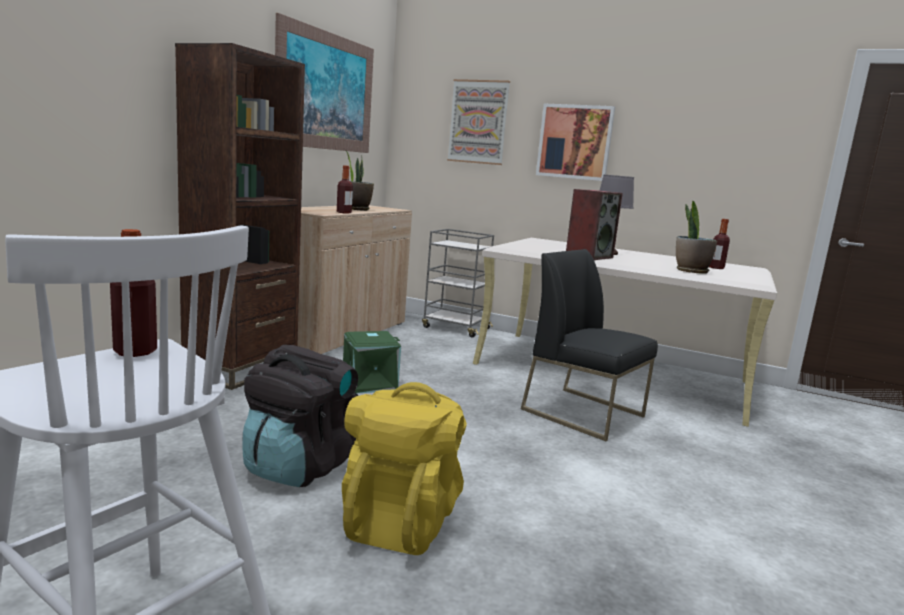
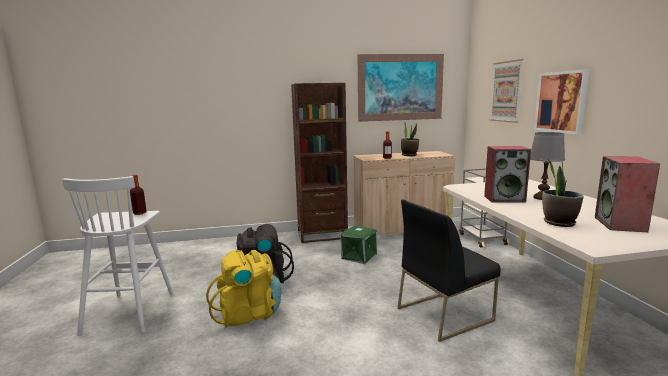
camera: 55 degrees right, 0 degrees up
black chair [521,249,658,441] -> black chair turned 120 degrees counterclockwise [397,200,501,342]
bottle [709,219,730,269] -> speaker [595,156,660,232]

